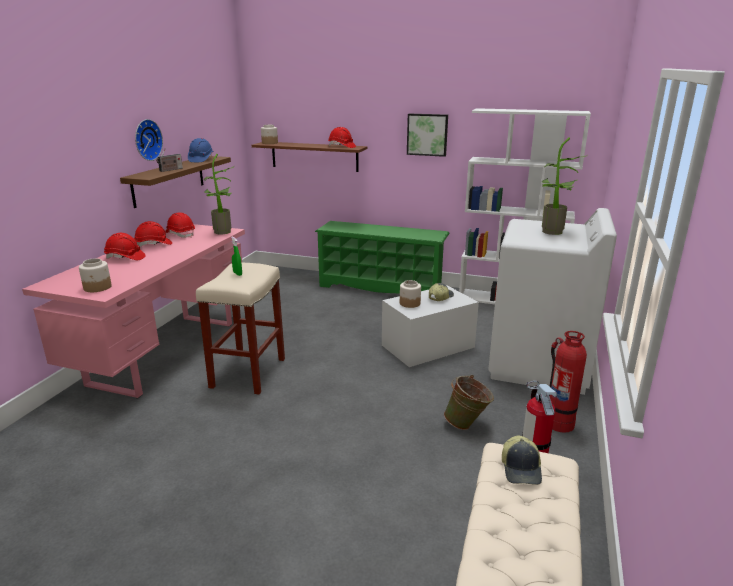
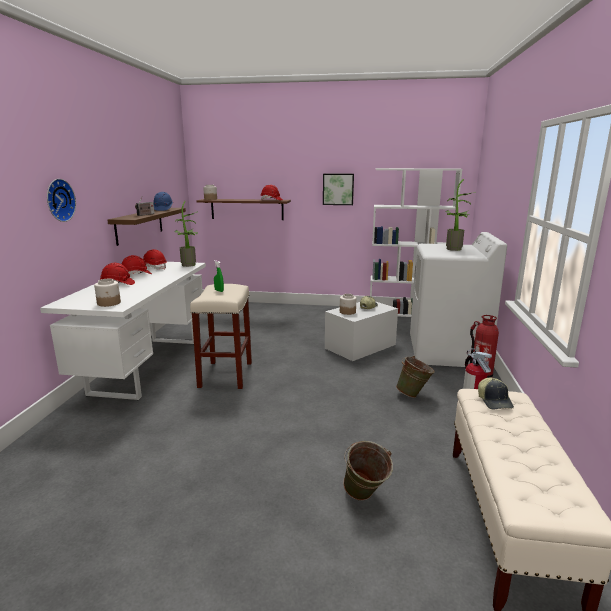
camera: 10 degrees left, 5 degrees down
pink desk [22,224,245,399] -> white desk [40,262,206,401]
wall clock [135,119,163,161] -> wall clock moved to [47,179,76,222]
green shoe rack [315,221,450,293] -> none
none -> green bucket [343,441,393,501]

